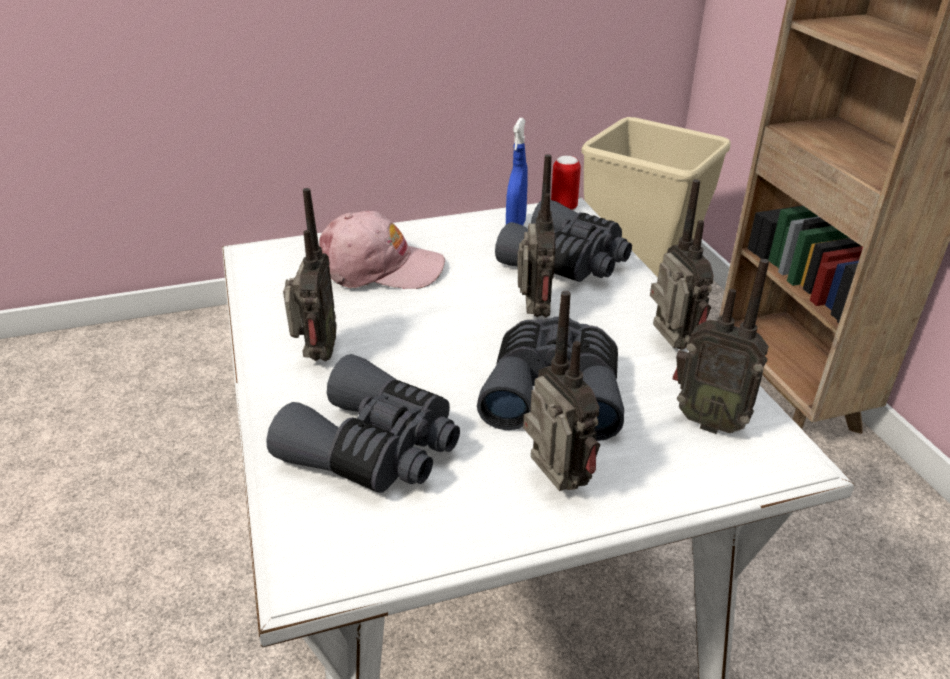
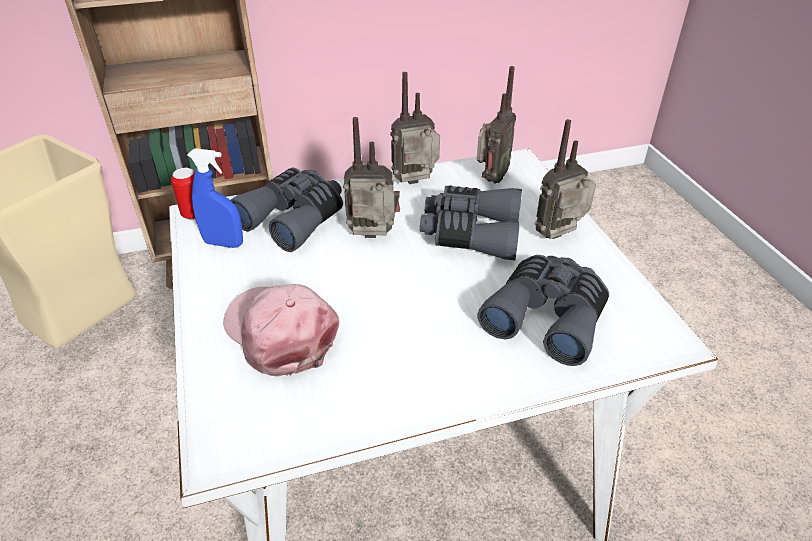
camera: 90 degrees left, 5 degrees up
radio [283,188,337,361] -> none
pink cap [319,211,445,289] -> pink cap turned 45 degrees counterclockwise [223,284,340,377]

